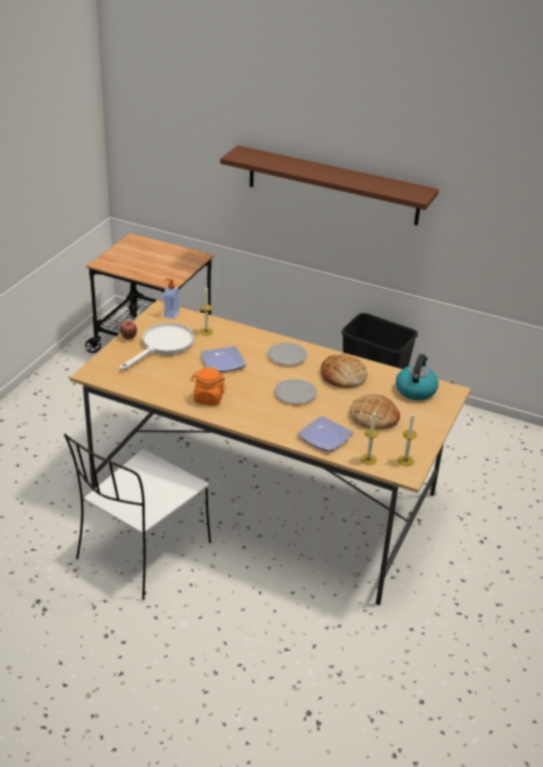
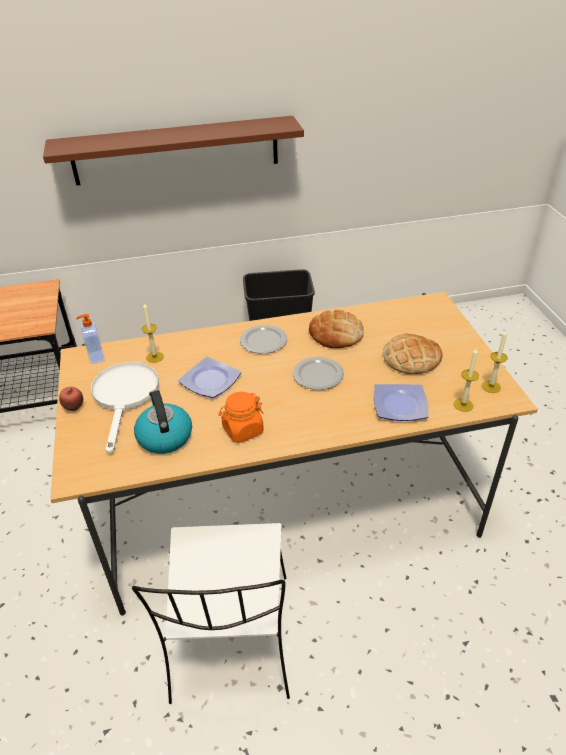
camera: 35 degrees left, 5 degrees up
kettle [396,354,439,400] -> kettle moved to [134,390,192,454]

